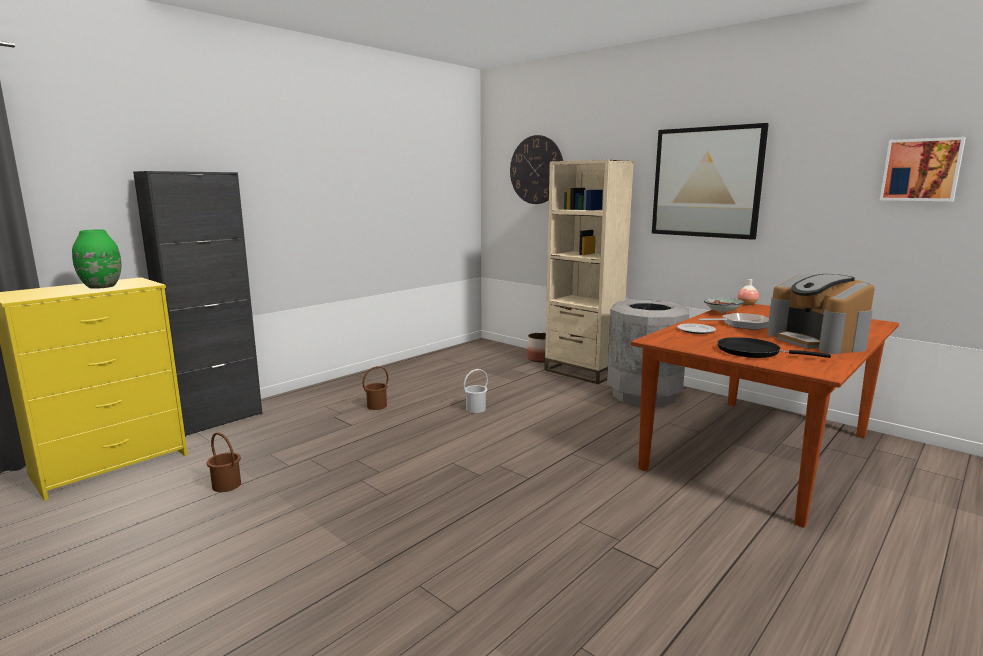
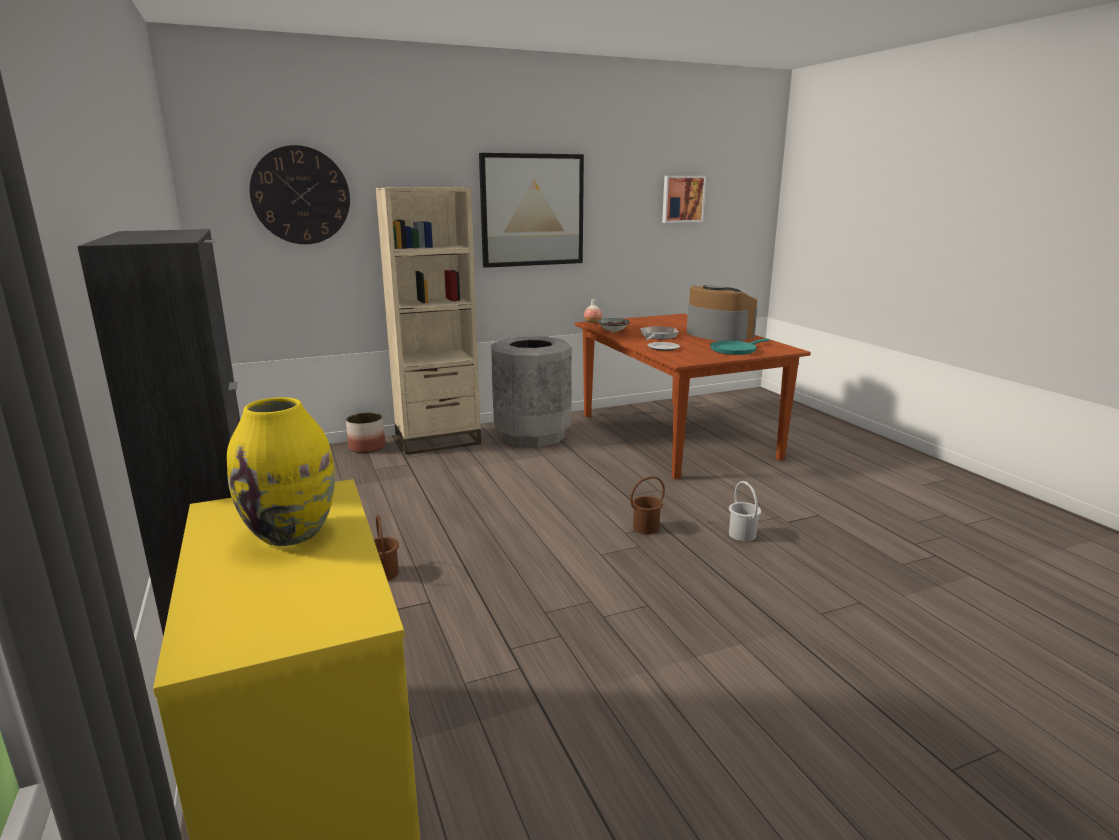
camera: 65 degrees left, 5 degrees up
green vase [72,229,122,289] -> yellow vase [227,397,335,546]
brown bucket [206,432,241,492] -> brown bucket moved to [630,476,665,534]
white bucket [463,369,488,413] -> white bucket moved to [729,481,761,541]
black frying pan [717,337,831,358] -> turquoise frying pan [710,338,769,355]
coffee machine [767,274,875,354] -> coffee machine turned 135 degrees counterclockwise [687,285,757,341]

